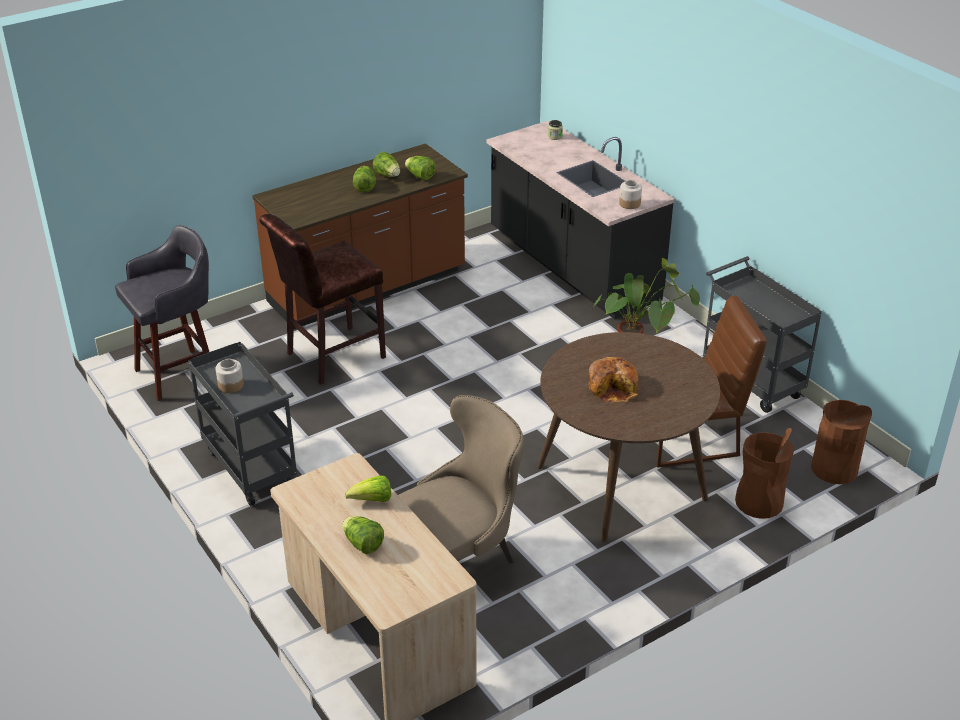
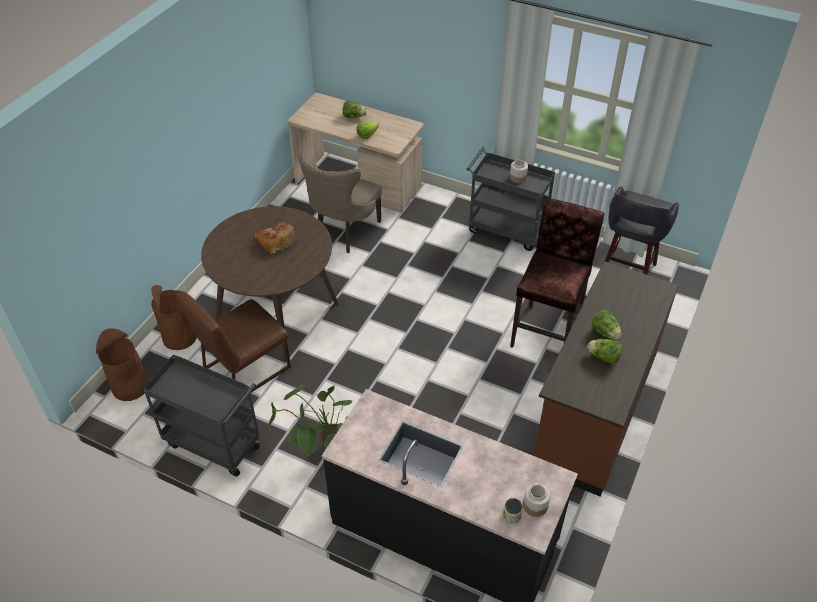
camera: 150 degrees right, 10 degrees up
lettuce [405,156,435,180] -> none
jar [619,180,642,209] -> jar moved to [523,483,551,517]

